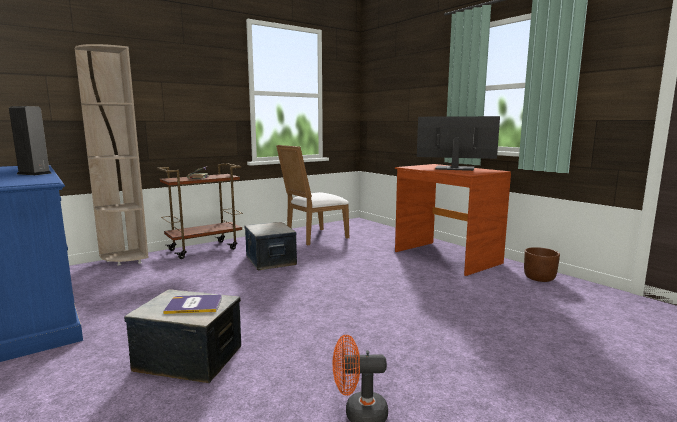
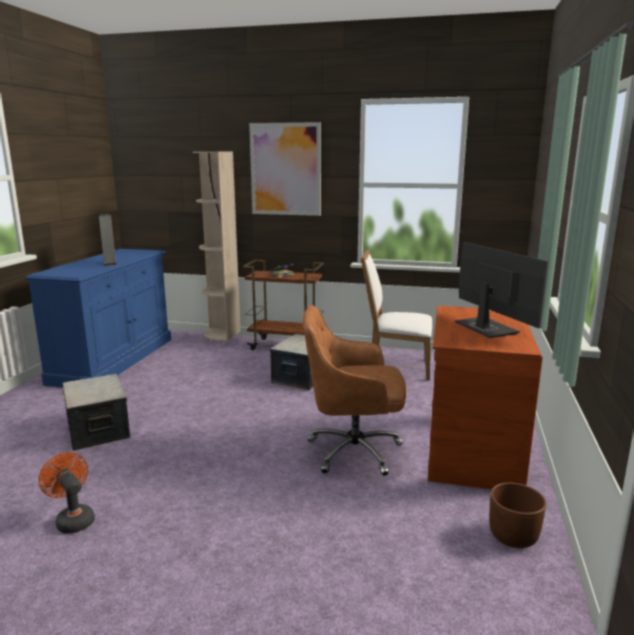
camera: 50 degrees right, 5 degrees up
book [163,295,222,314] -> none
none -> picture [249,122,321,216]
none -> brown office chair [302,305,407,476]

